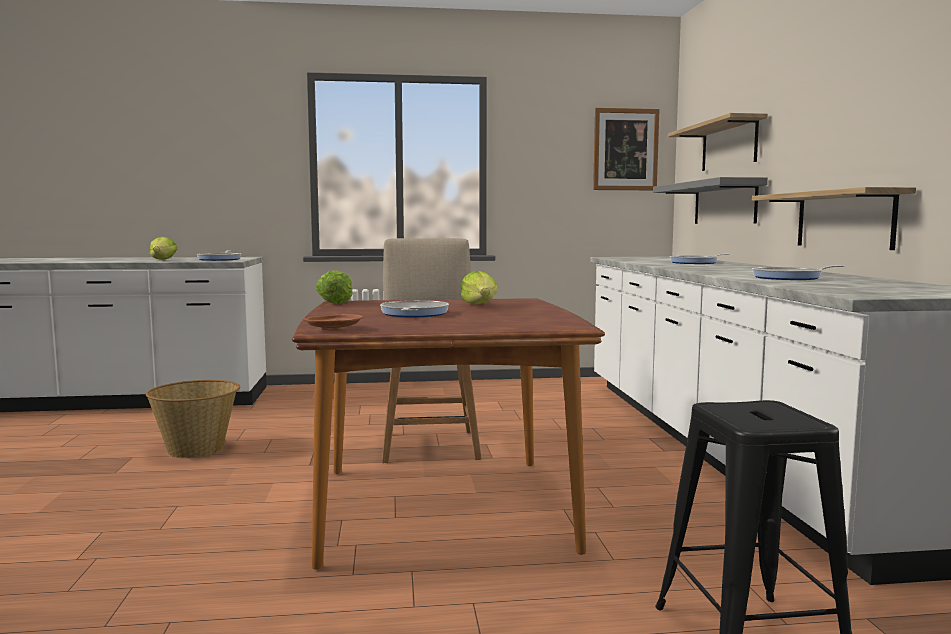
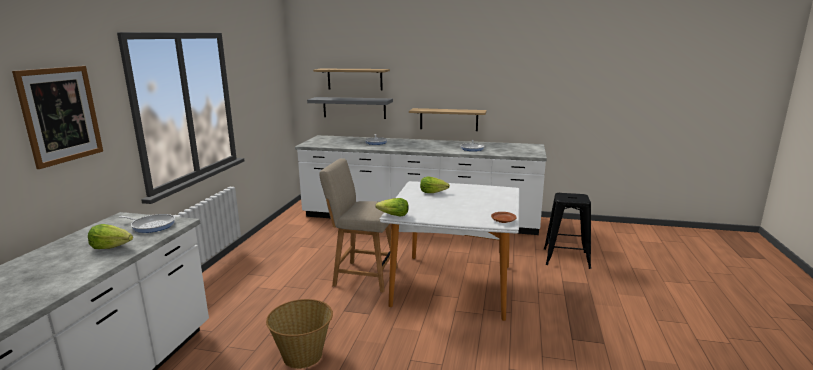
camera: 70 degrees left, 10 degrees up
brown dining table [292,298,605,570] -> white dining table [380,181,520,321]
frying pan [380,300,449,317] -> none
picture [593,108,659,190] -> picture moved to [12,66,103,169]

